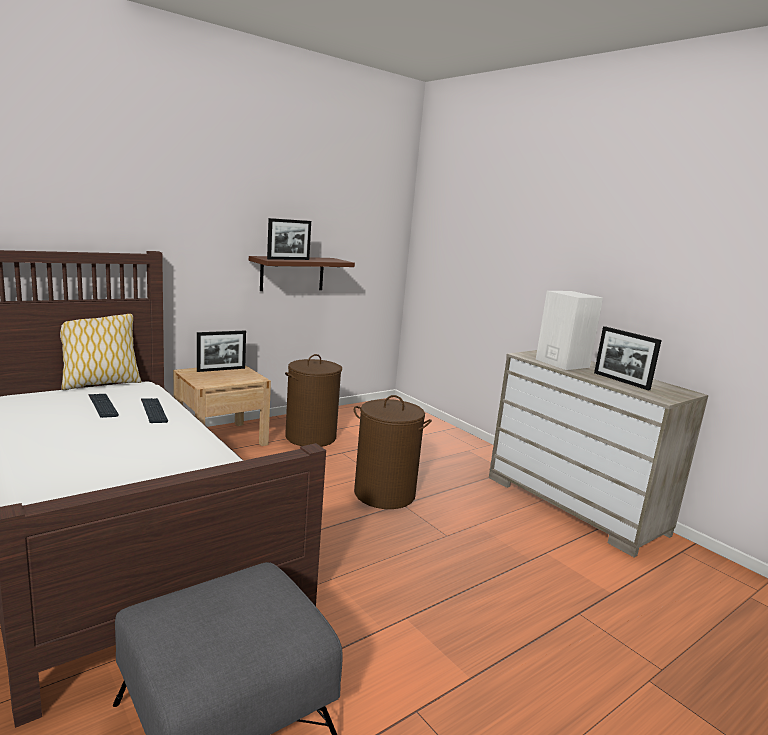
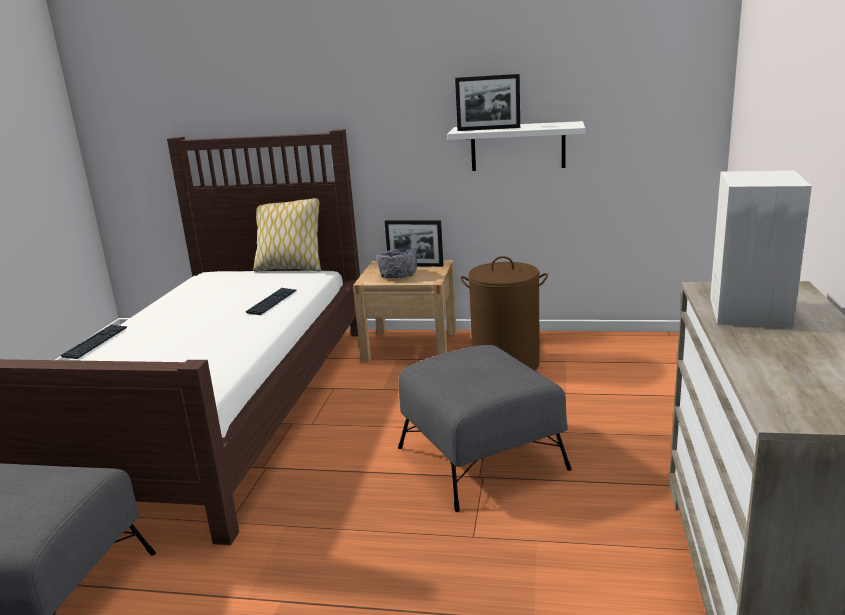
camera: 50 degrees right, 5 degrees up
keyboard [89,394,119,418] -> keyboard moved to [61,325,128,359]
brown shelf [249,256,355,291] -> white shelf [447,121,585,171]
brown laundry basket [354,395,432,509] -> grey ottoman [398,345,572,512]
picture frame [594,326,662,391] -> none
none -> grey bowl [377,249,417,278]

